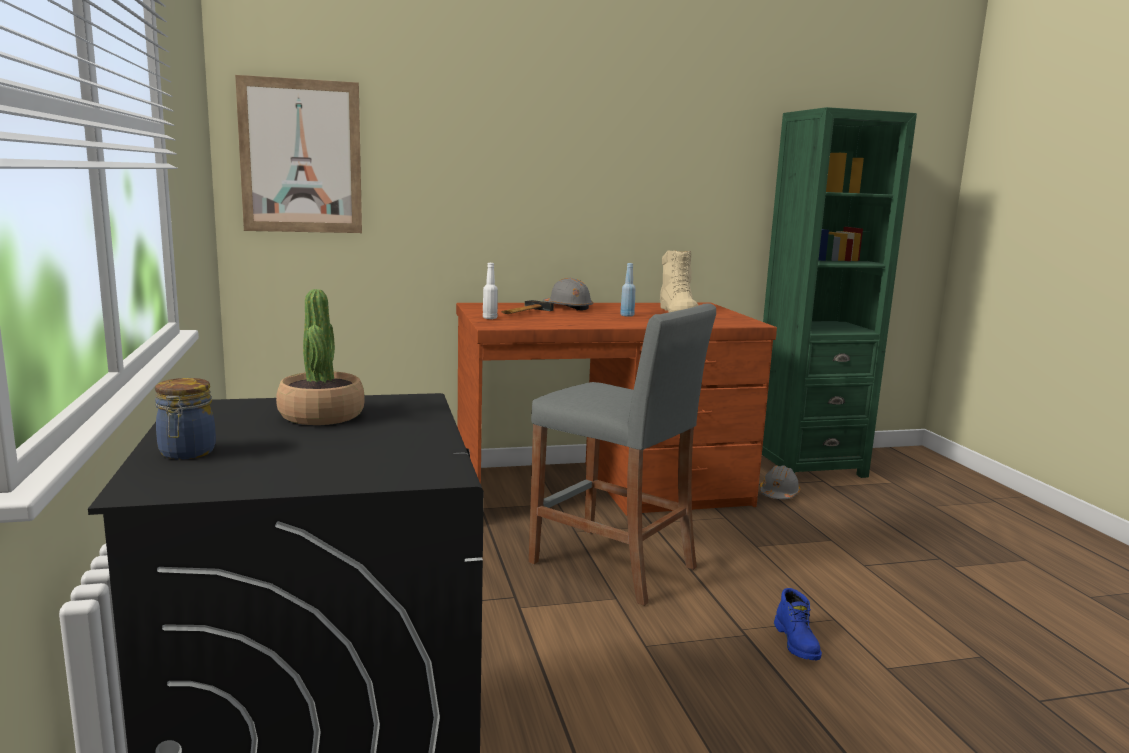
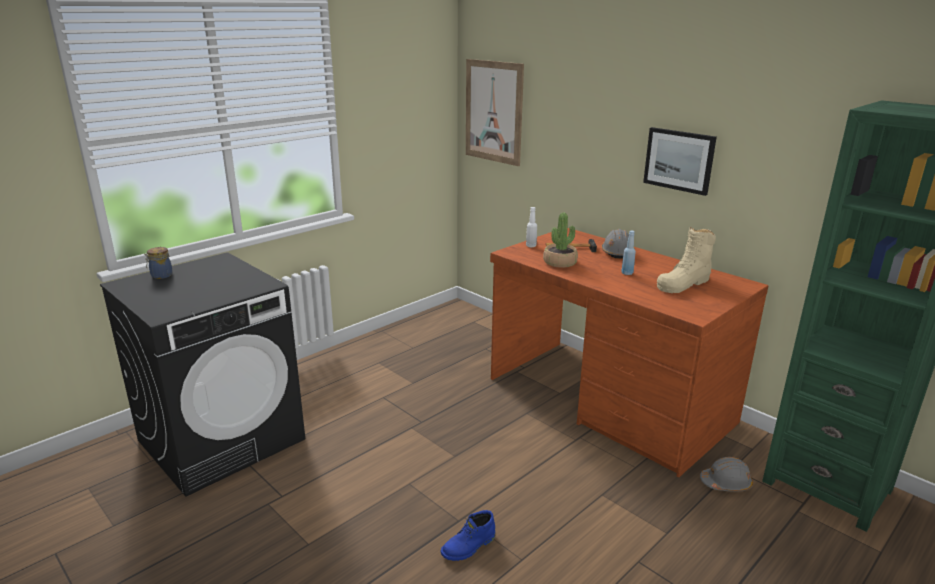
camera: 60 degrees right, 10 degrees up
potted plant [276,289,365,425] -> potted plant moved to [543,213,578,268]
grey stool [529,303,716,606] -> none
none -> picture [643,127,717,196]

